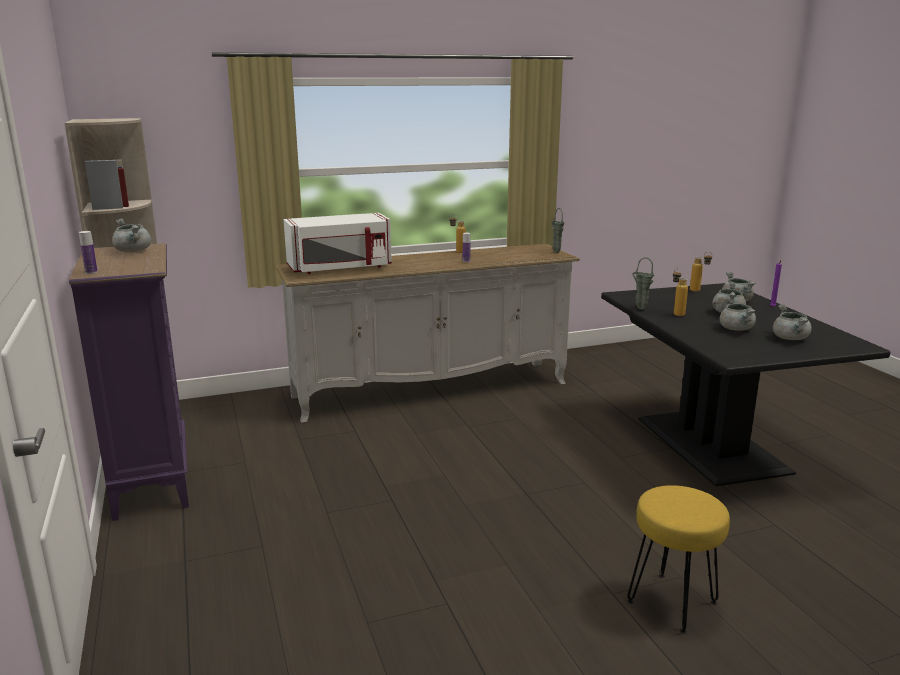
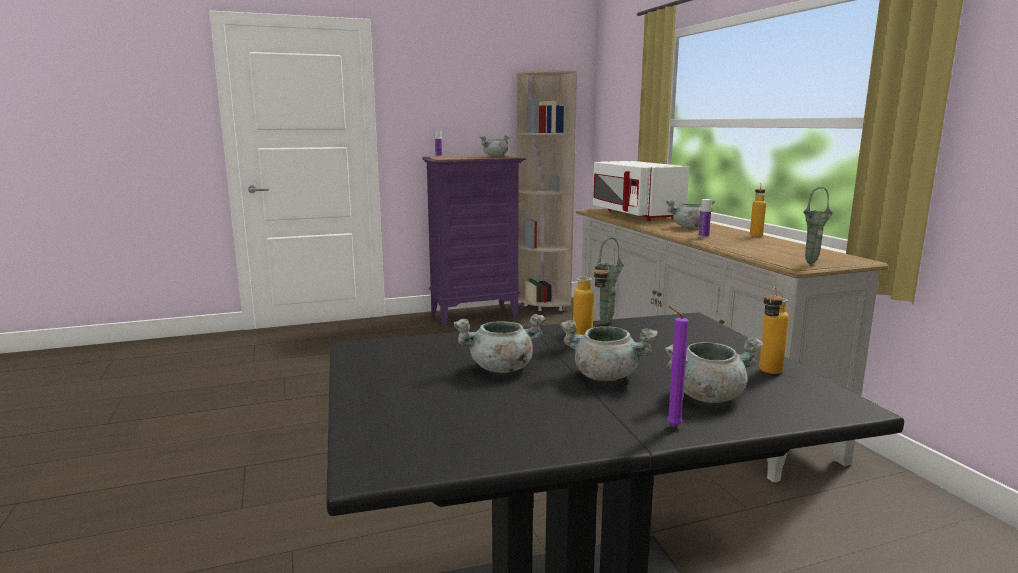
camera: 90 degrees right, 5 degrees down
yellow stool [627,485,730,634] -> none
grey cooking pot [773,304,812,340] -> grey cooking pot moved to [666,199,715,228]

